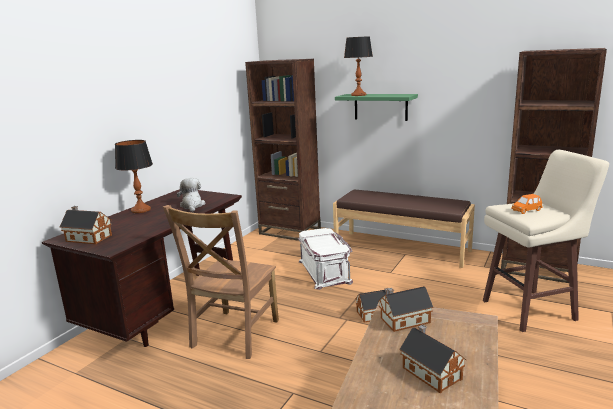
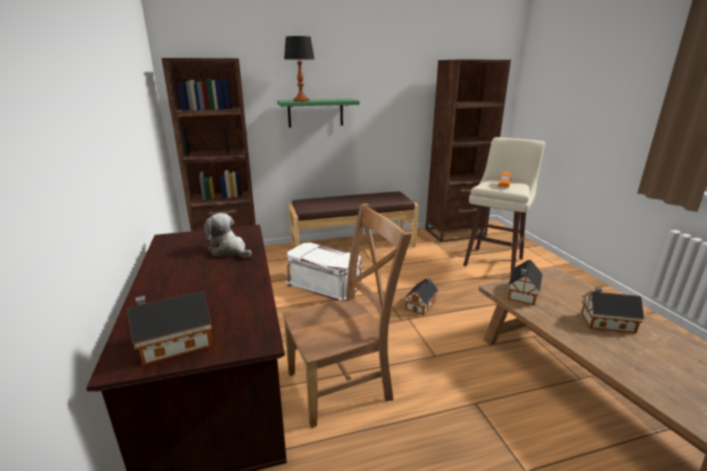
camera: 45 degrees left, 5 degrees up
table lamp [115,140,153,213] -> none
brown chair [163,205,279,359] -> brown chair turned 90 degrees counterclockwise [283,203,412,428]

